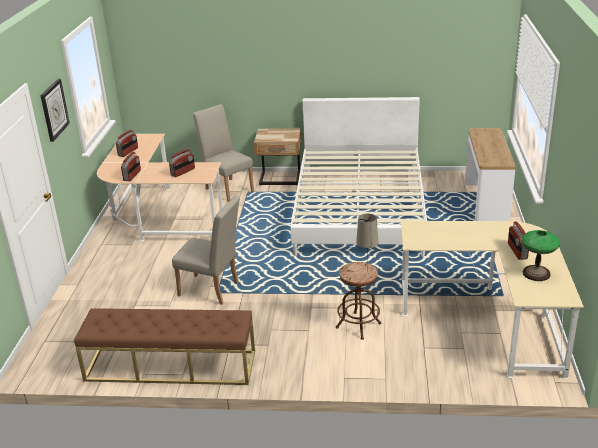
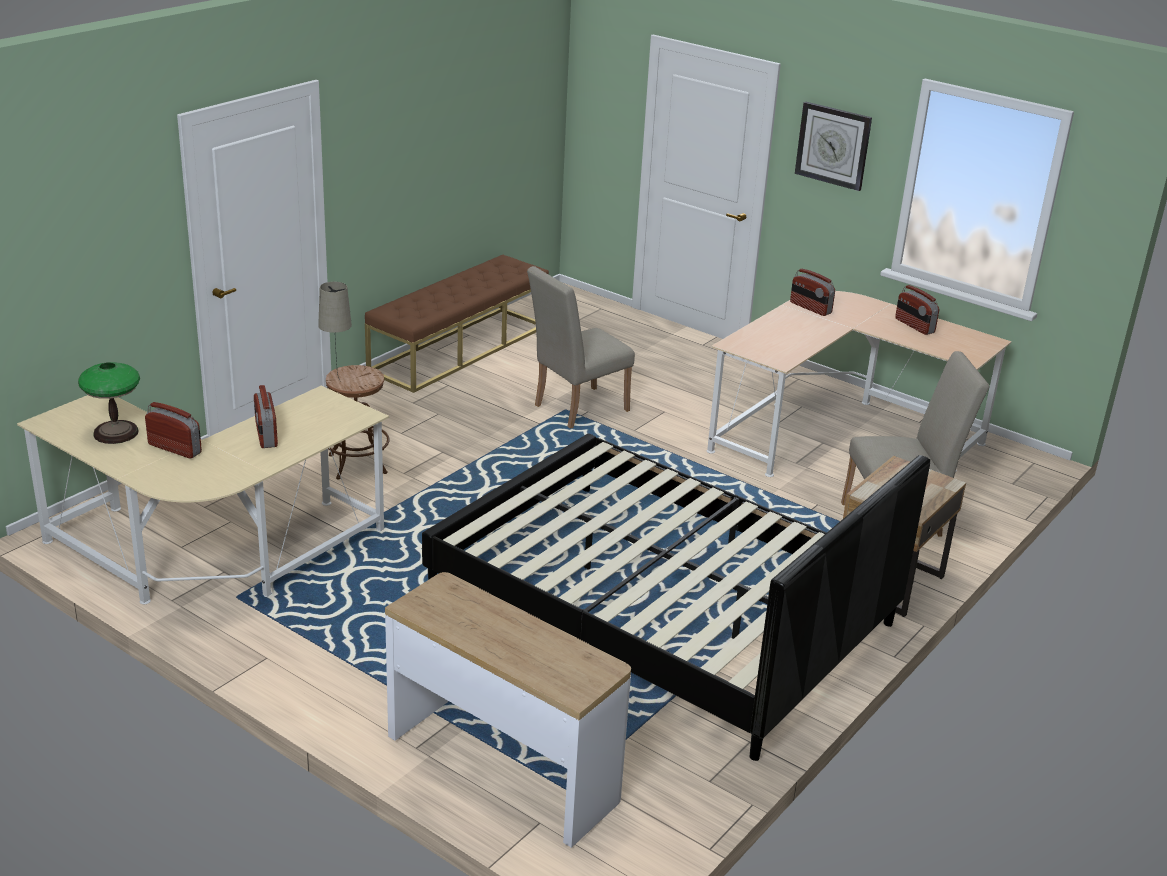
camera: 120 degrees right, 0 degrees up
radio [169,149,195,177] -> radio moved to [254,385,278,448]
white bed [290,97,427,257] -> black bed [422,434,930,761]

